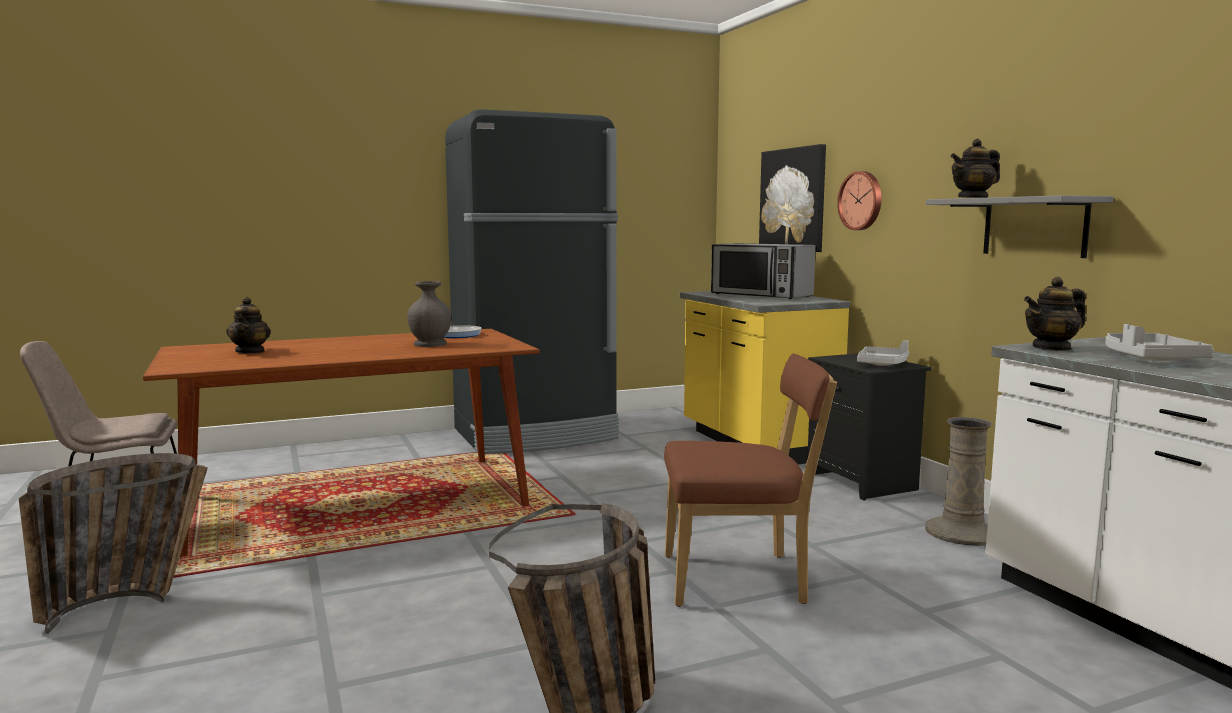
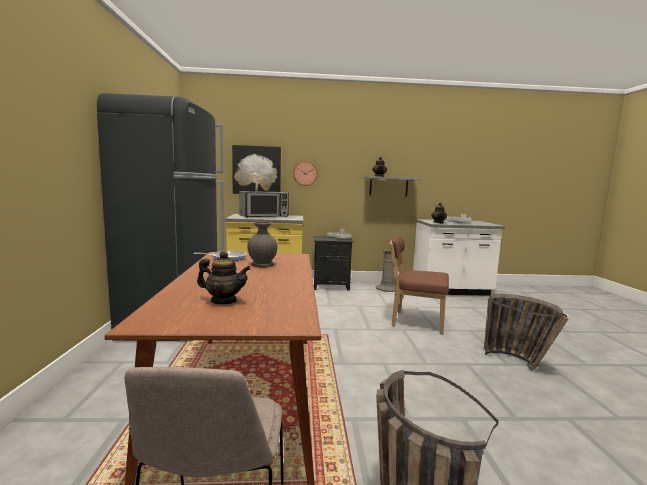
camera: 70 degrees left, 0 degrees up
brown chair [664,354,837,607] -> brown chair turned 90 degrees counterclockwise [390,235,449,335]

